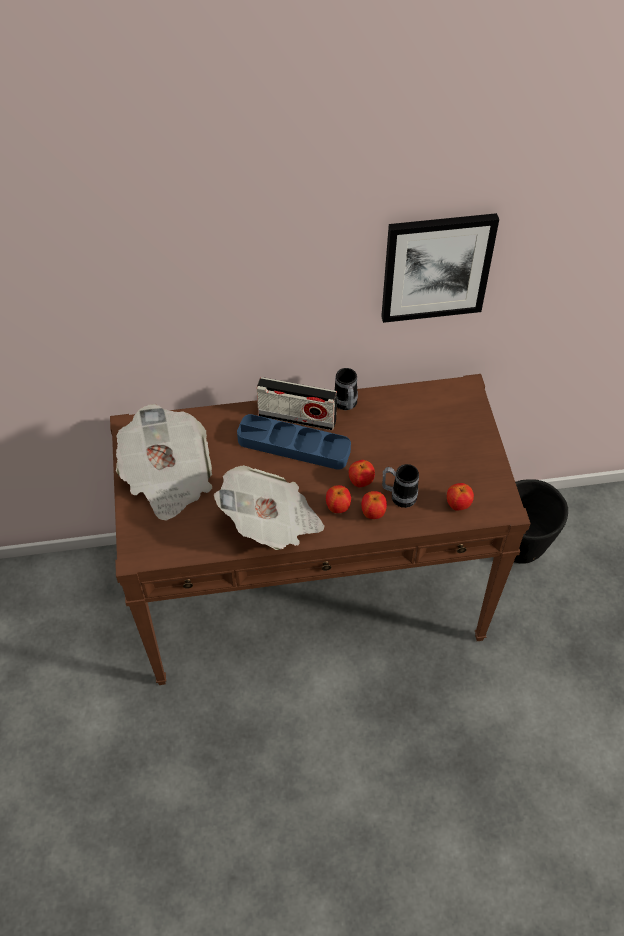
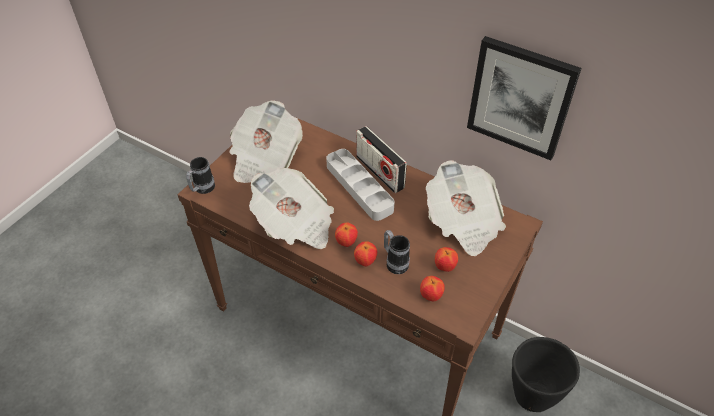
camera: 40 degrees right, 5 degrees down
blue tray [237,414,351,470] -> grey tray [326,149,394,221]
mug [334,368,358,410] -> mug moved to [186,157,215,194]
apple [349,460,375,487] -> apple moved to [435,247,458,272]
none -> newspaper [426,160,506,256]

